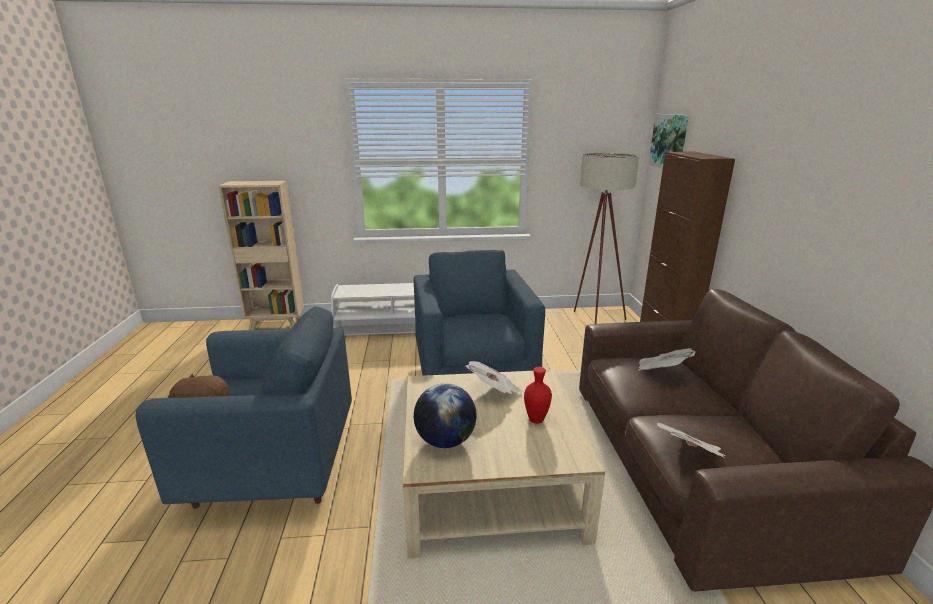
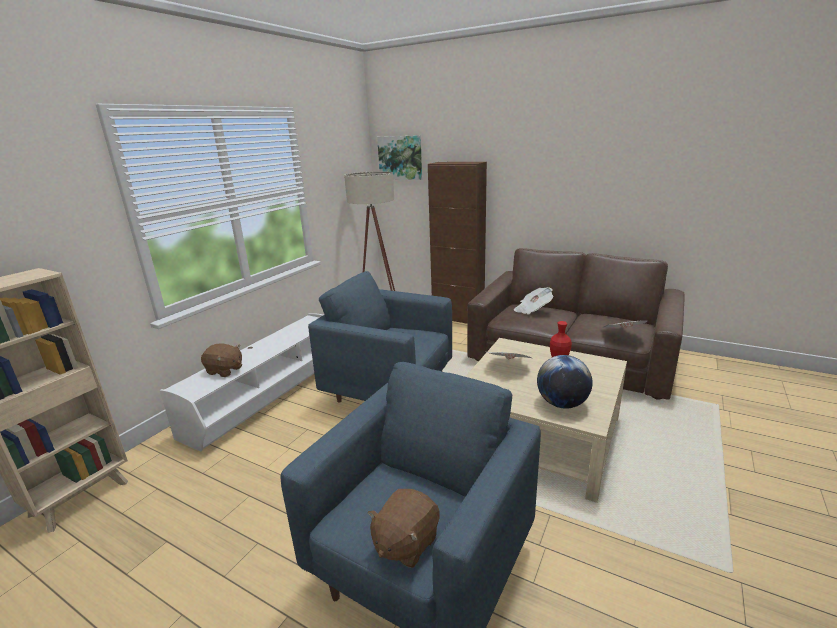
camera: 55 degrees left, 0 degrees up
none -> brown plush toy [201,343,242,377]

